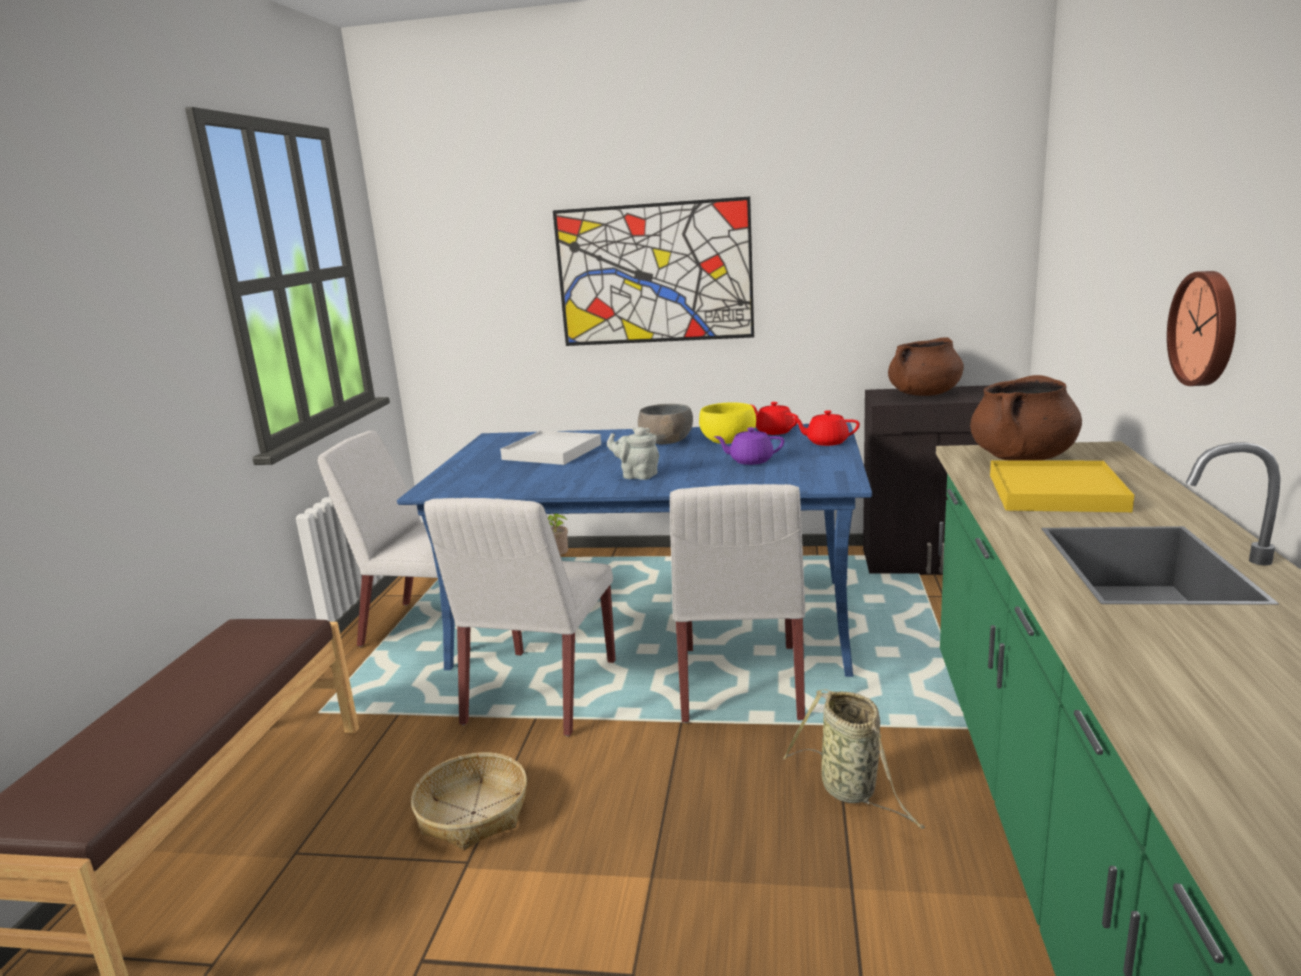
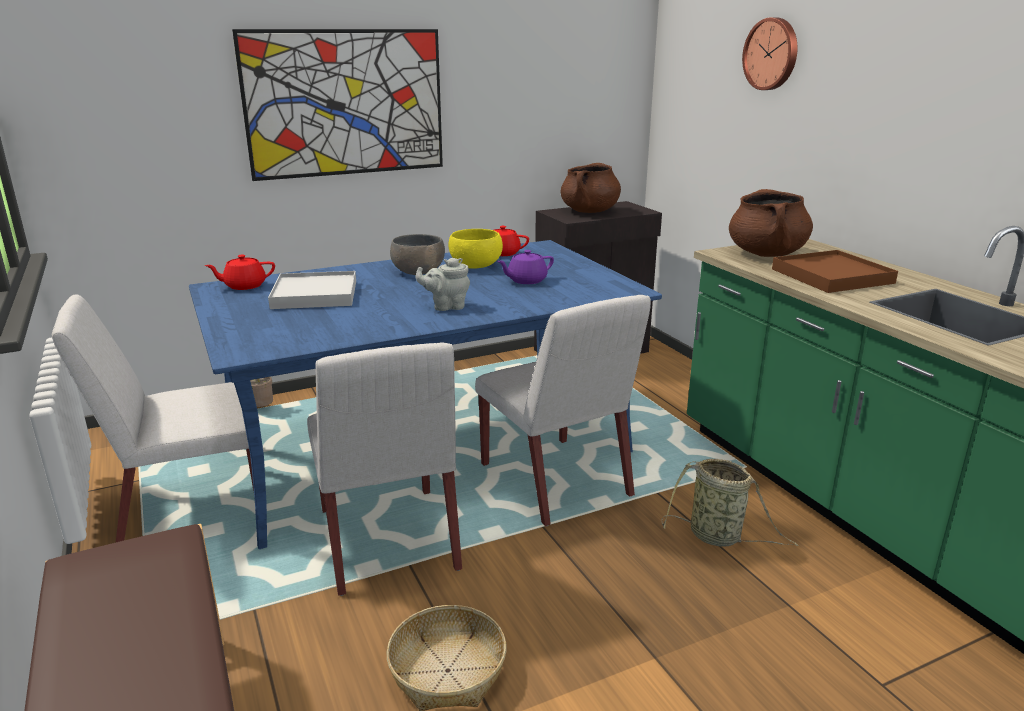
camera: 35 degrees left, 5 degrees up
red teapot [792,410,860,446] -> red teapot moved to [205,254,275,290]
yellow tray [990,460,1134,512] -> brown tray [772,250,898,293]
wall clock [1167,271,1236,386] -> wall clock moved to [742,17,797,90]

